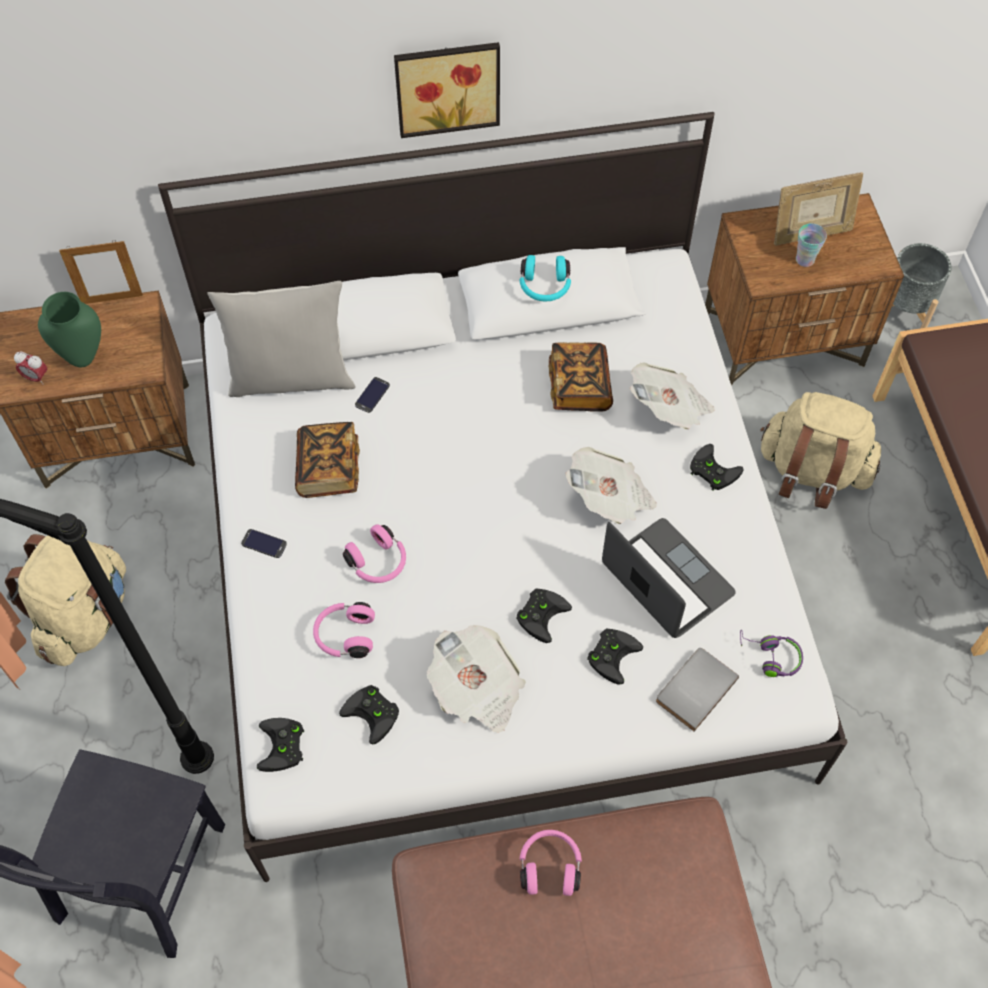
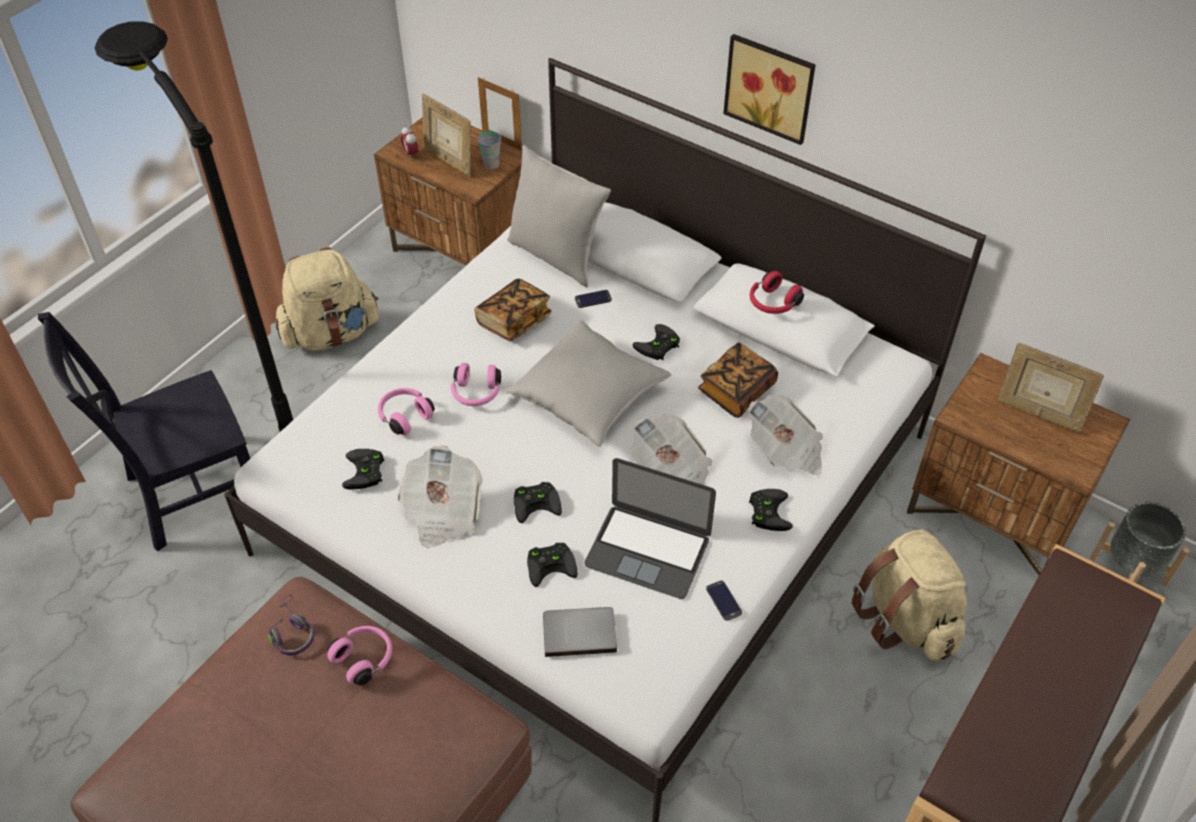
camera: 45 degrees right, 10 degrees down
green vase [38,292,101,367] -> picture frame [422,94,471,176]
phone [241,529,287,558] -> phone moved to [706,580,742,621]
black game controller [257,718,304,772] -> black game controller moved to [632,324,680,360]
turquoise headphones [520,255,571,302] -> red headphones [750,271,804,314]
laptop [602,518,736,638] -> laptop turned 105 degrees clockwise [584,458,716,599]
purple headphones [740,630,803,677] -> purple headphones moved to [268,595,314,655]
cup [796,223,827,267] -> cup moved to [477,131,501,170]
none -> grey pillow [505,320,671,447]

